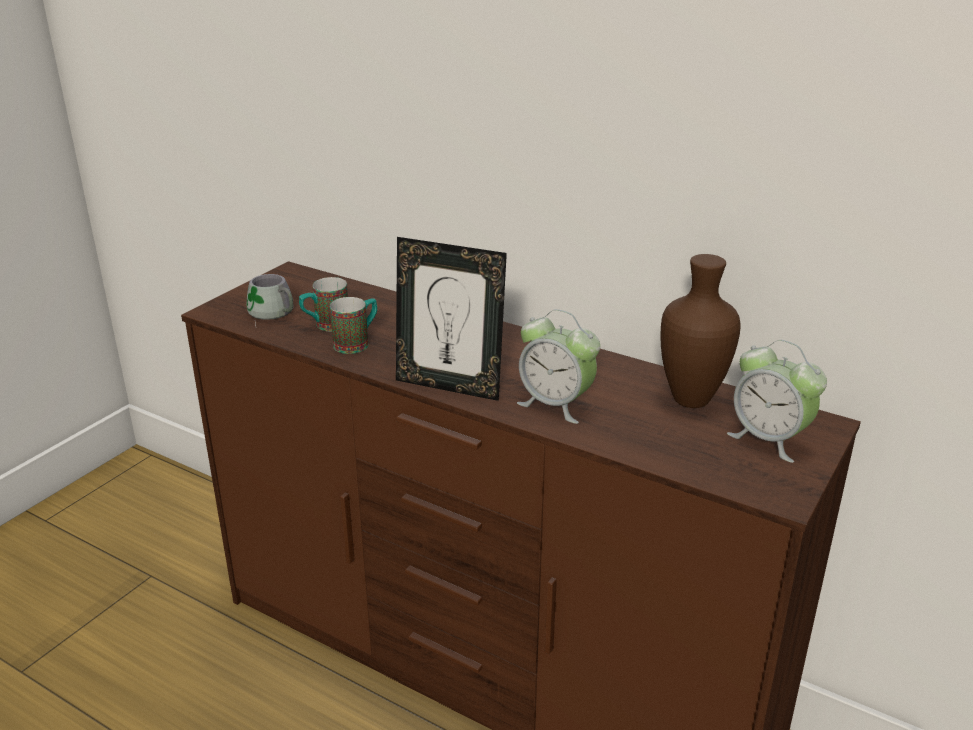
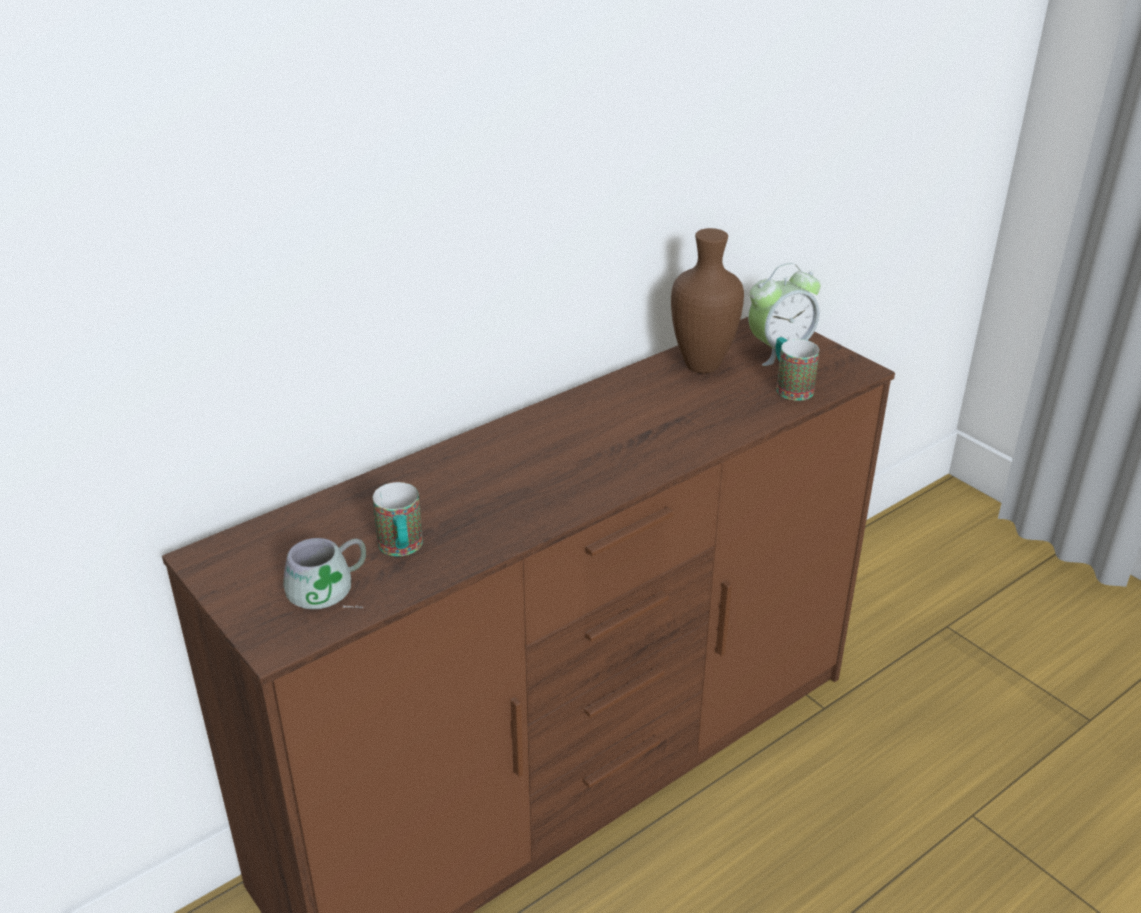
camera: 70 degrees left, 5 degrees up
mug [330,297,377,354] -> mug moved to [775,337,820,401]
picture frame [396,237,507,401] -> none
alarm clock [517,309,600,424] -> none

